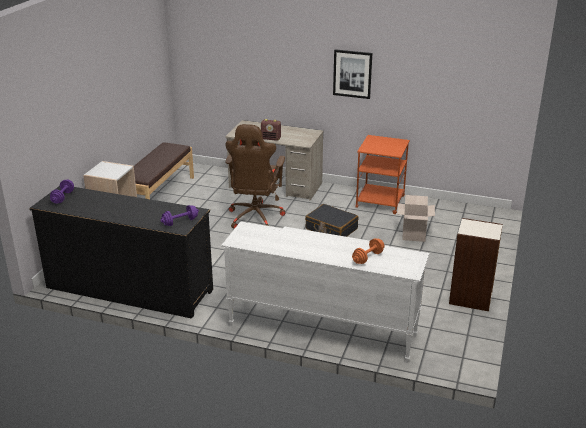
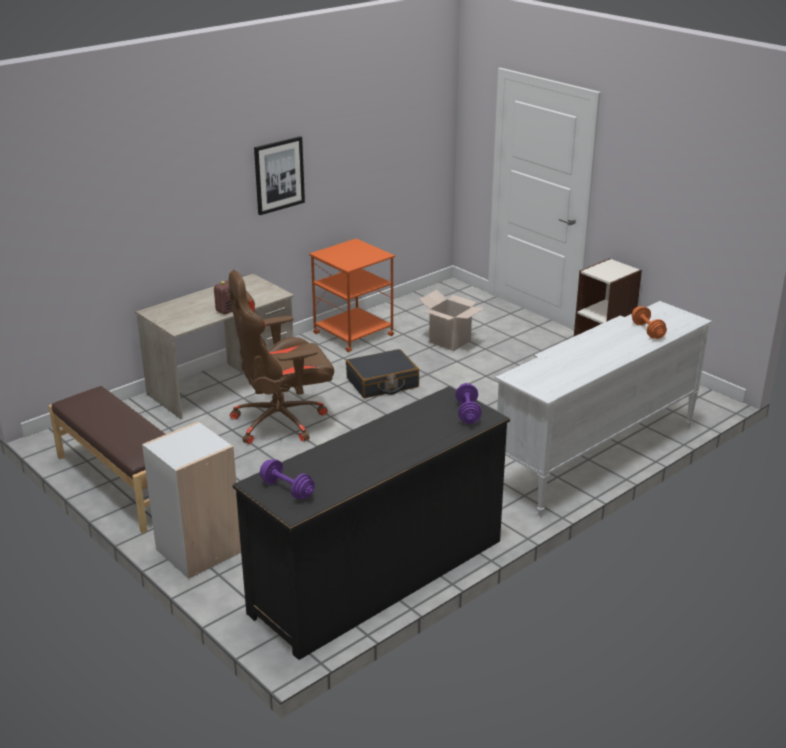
camera: 60 degrees left, 0 degrees up
brown office chair [226,124,285,229] -> brown office chair turned 120 degrees clockwise [229,270,334,444]

